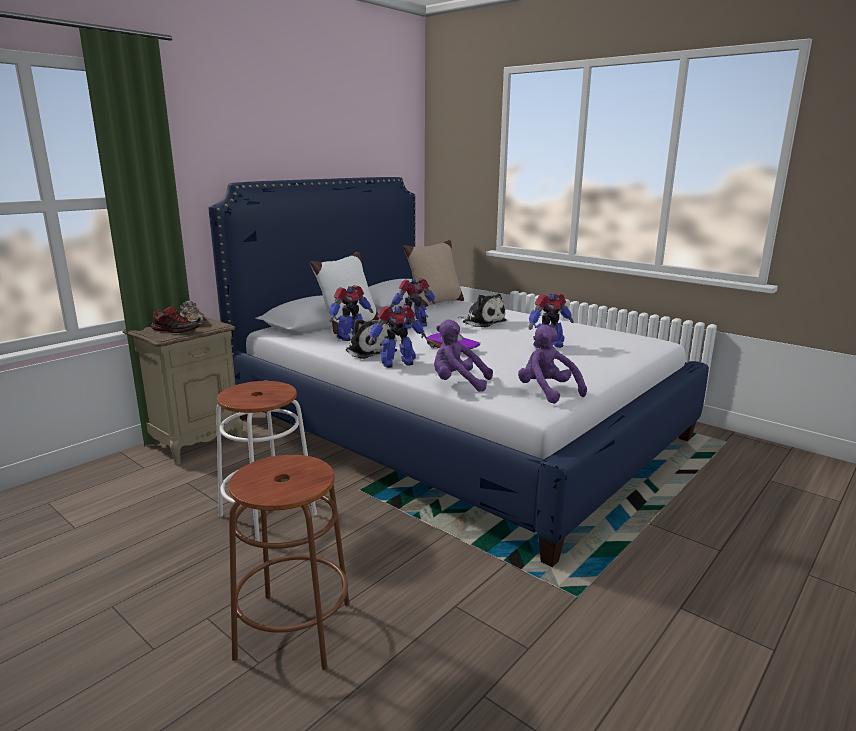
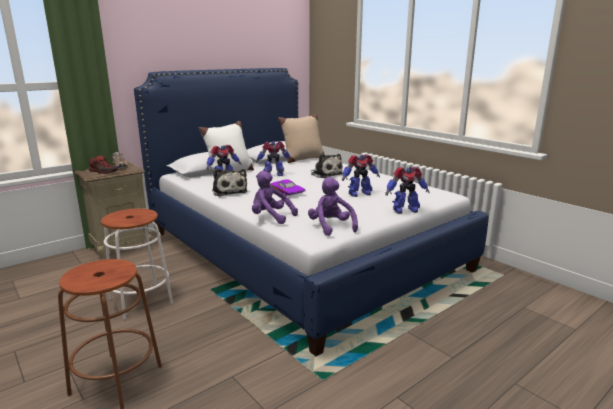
camera: 10 degrees right, 0 degrees up
toy robot [368,305,427,368] -> toy robot moved to [385,167,430,214]

